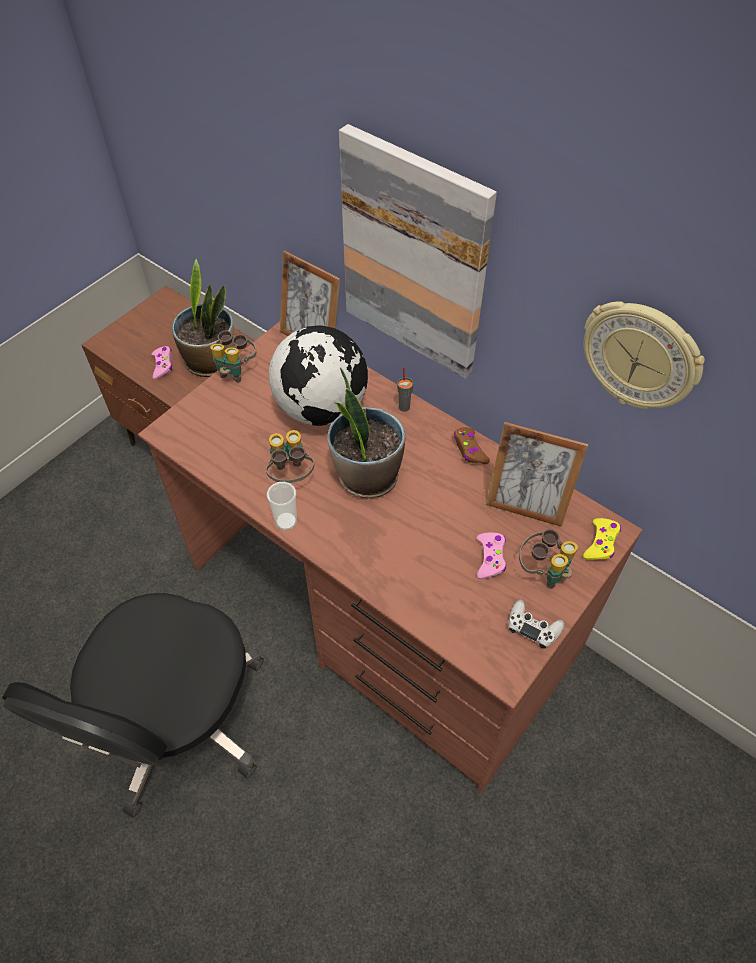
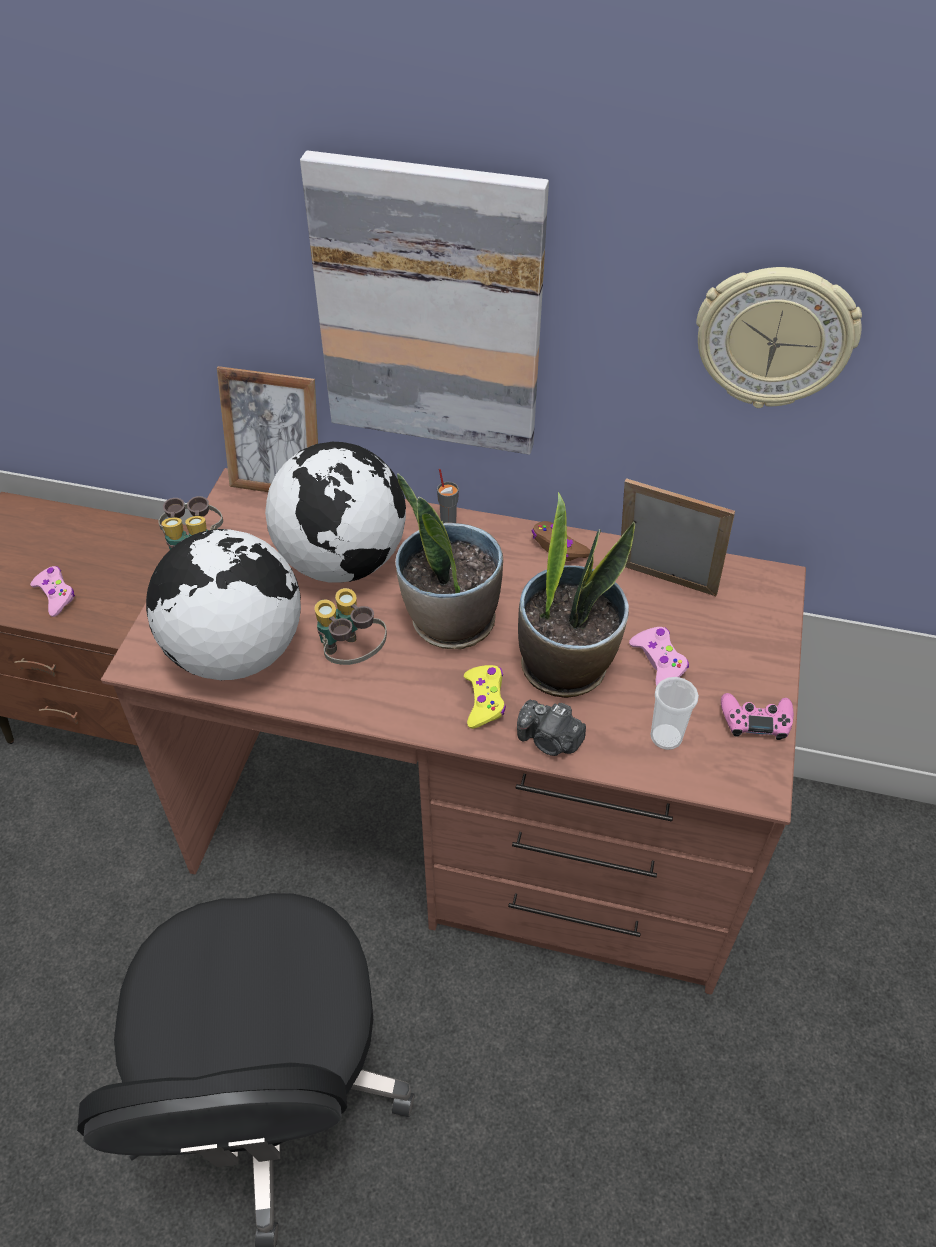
camera: 25 degrees left, 5 degrees down
potted plant [172,259,234,377] -> potted plant moved to [518,492,635,698]
cup [267,482,297,530] -> cup moved to [651,677,699,750]
picture frame [486,422,589,527] -> picture frame turned 150 degrees counterclockwise [621,478,735,596]
white game controller [509,600,565,648] -> pink game controller [721,693,794,740]
binoculars [519,529,578,589] -> none
yellow game controller [583,518,621,560] -> yellow game controller moved to [464,665,506,729]
none -> globe [146,529,301,681]
none -> camera [517,700,586,756]

